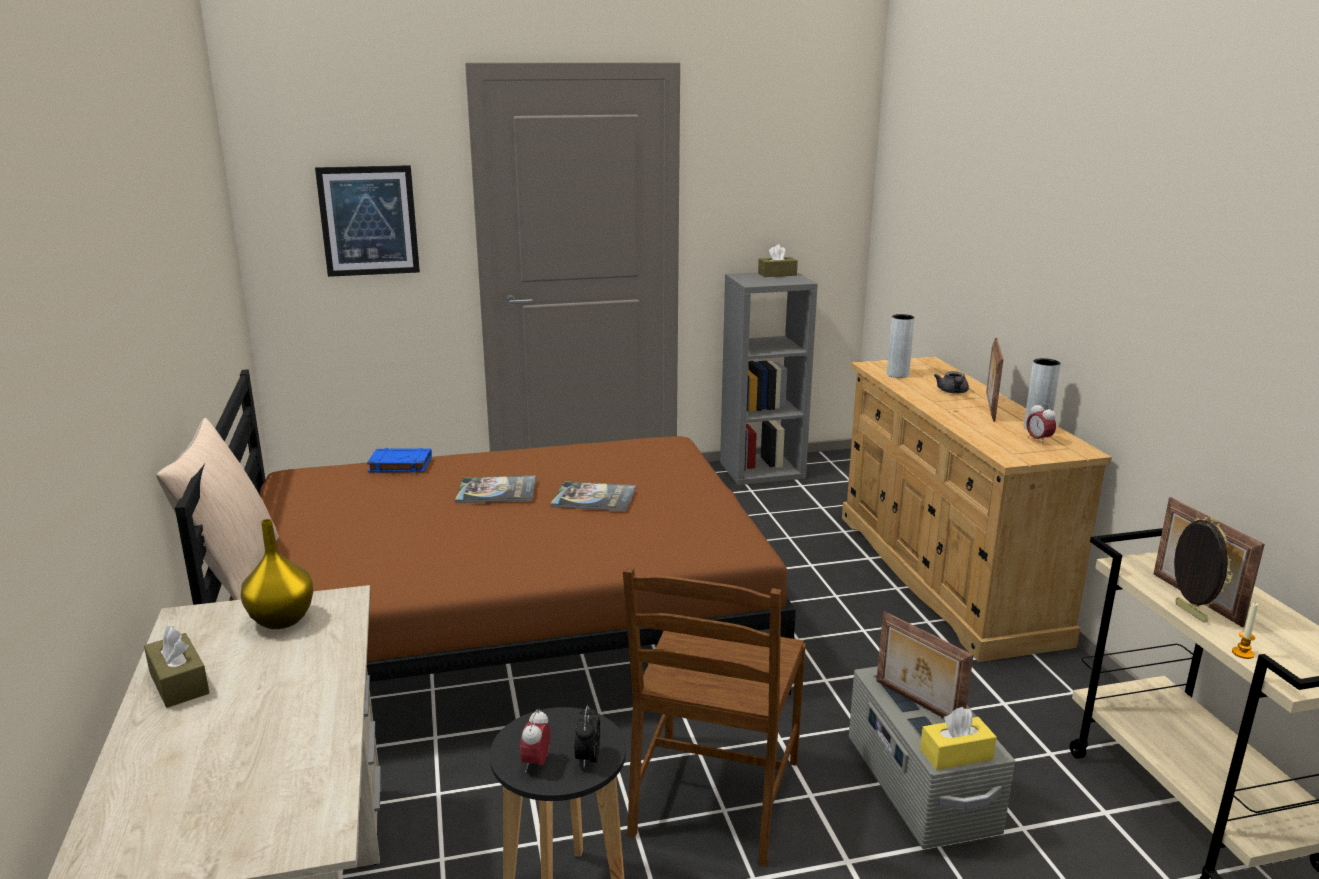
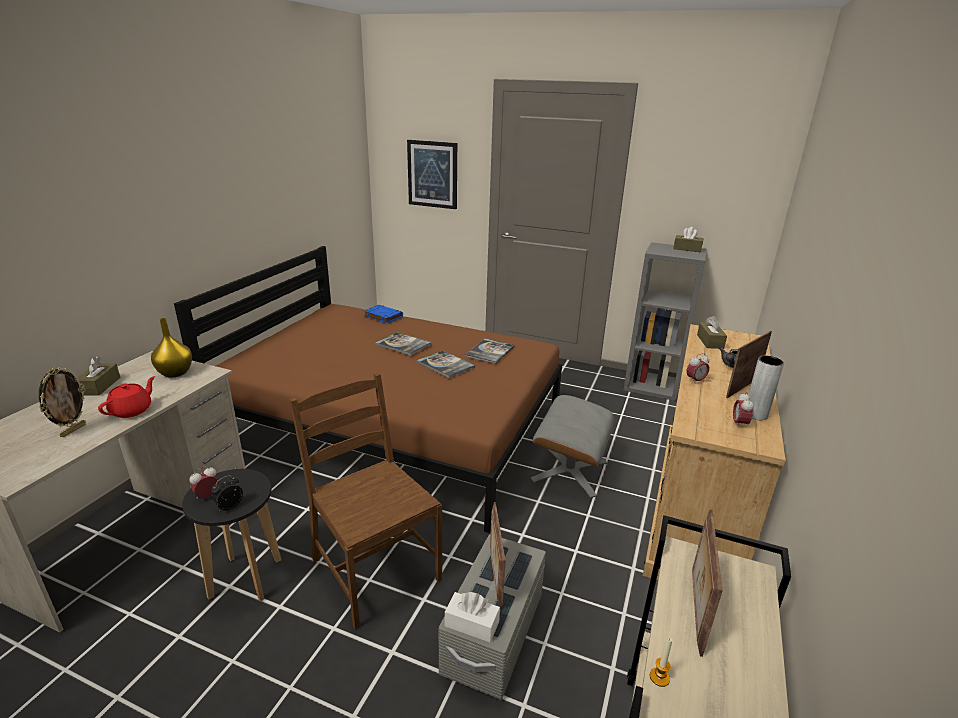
camera: 35 degrees right, 5 degrees up
beige pillow [156,418,279,600] -> none
brown chair [623,567,806,867] -> brown chair turned 90 degrees clockwise [289,373,442,630]
grey vase [887,314,915,378] -> brown tissue box [697,316,727,349]
yellow tissue box [920,707,997,770] -> white tissue box [445,592,500,642]
picture frame [1174,516,1233,623] -> picture frame moved to [39,367,86,437]
none -> red teapot [98,376,155,418]
none -> book [465,338,515,364]
none -> grey ottoman [531,395,614,498]
none -> alarm clock [686,353,709,384]

